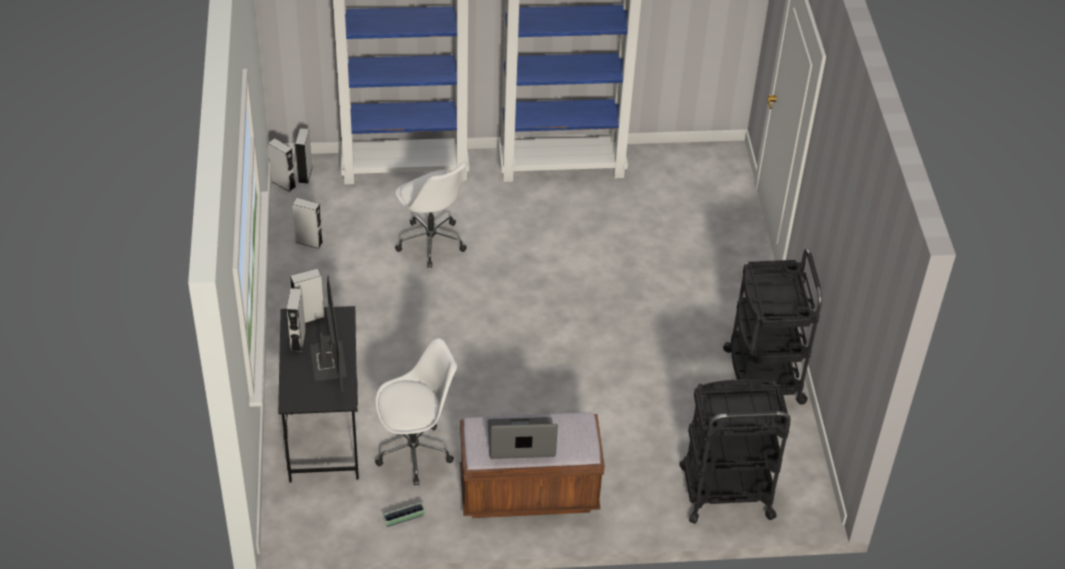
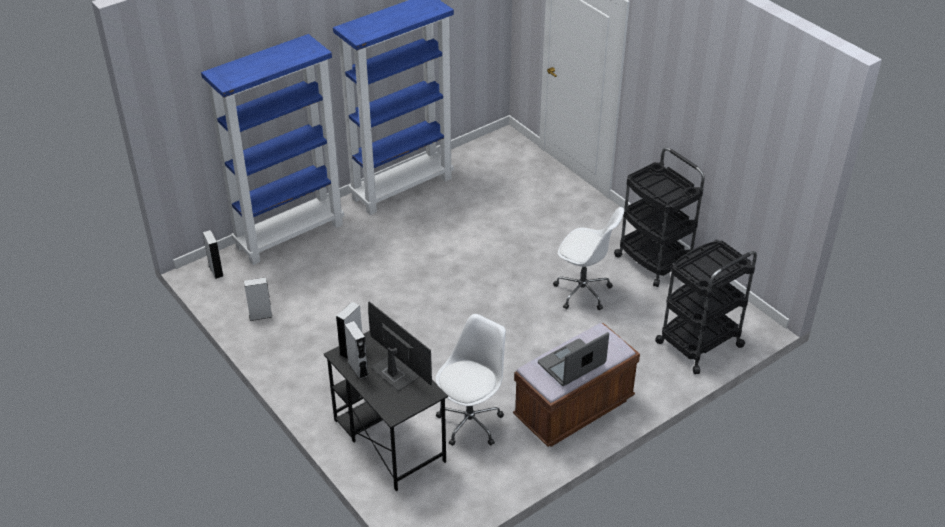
camera: 30 degrees left, 5 degrees down
grey speaker [268,138,296,192] -> none
planter [382,502,425,527] -> none
white office chair [395,162,467,268] -> white office chair moved to [553,207,624,310]

